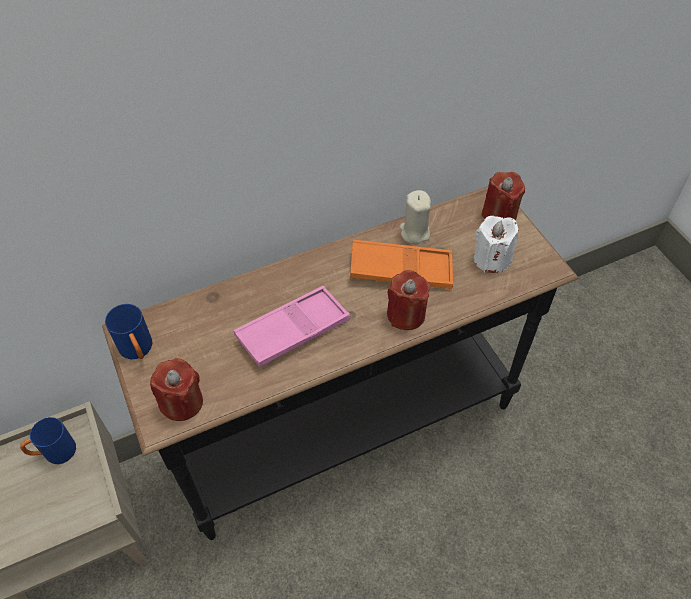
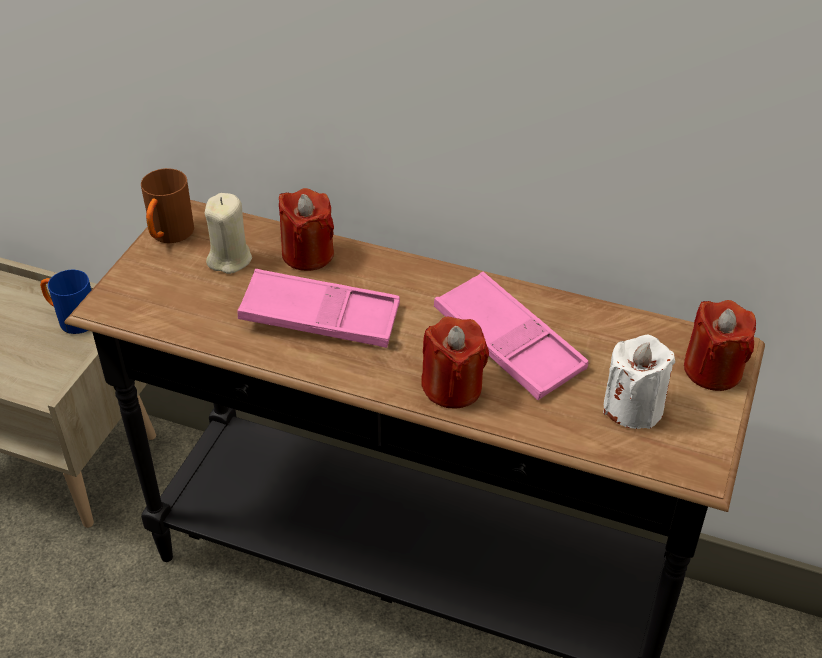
camera: 45 degrees right, 10 degrees down
blue mug [105,304,152,359] -> brown mug [141,168,194,243]
red candle [150,358,203,421] -> red candle moved to [279,188,334,271]
orange tray [350,239,453,289] -> pink tray [434,272,589,400]
beige candle [399,190,431,244] -> beige candle moved to [205,193,252,274]

